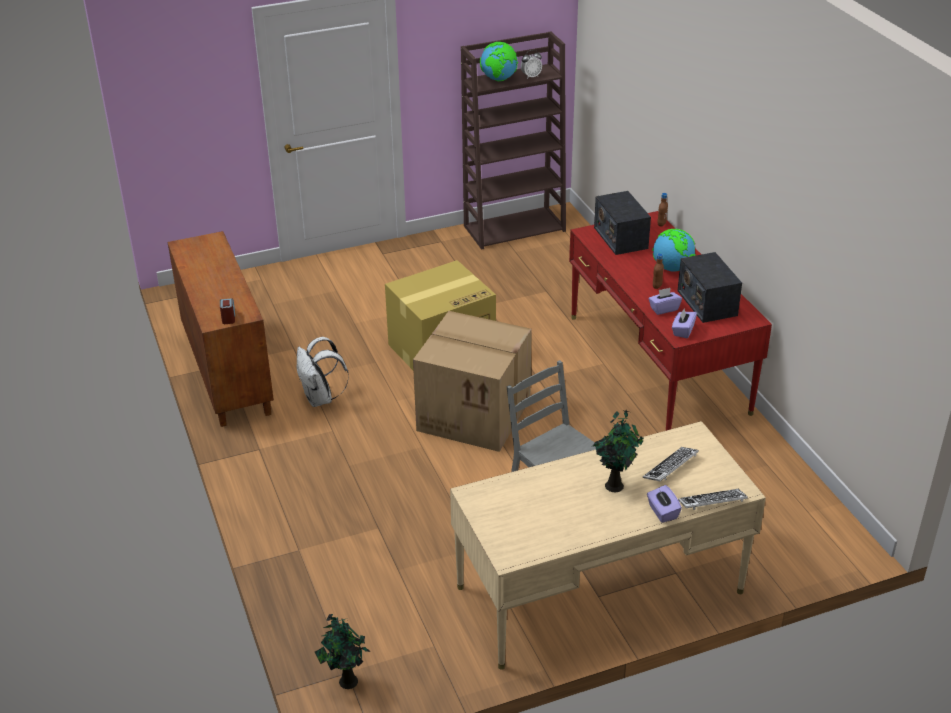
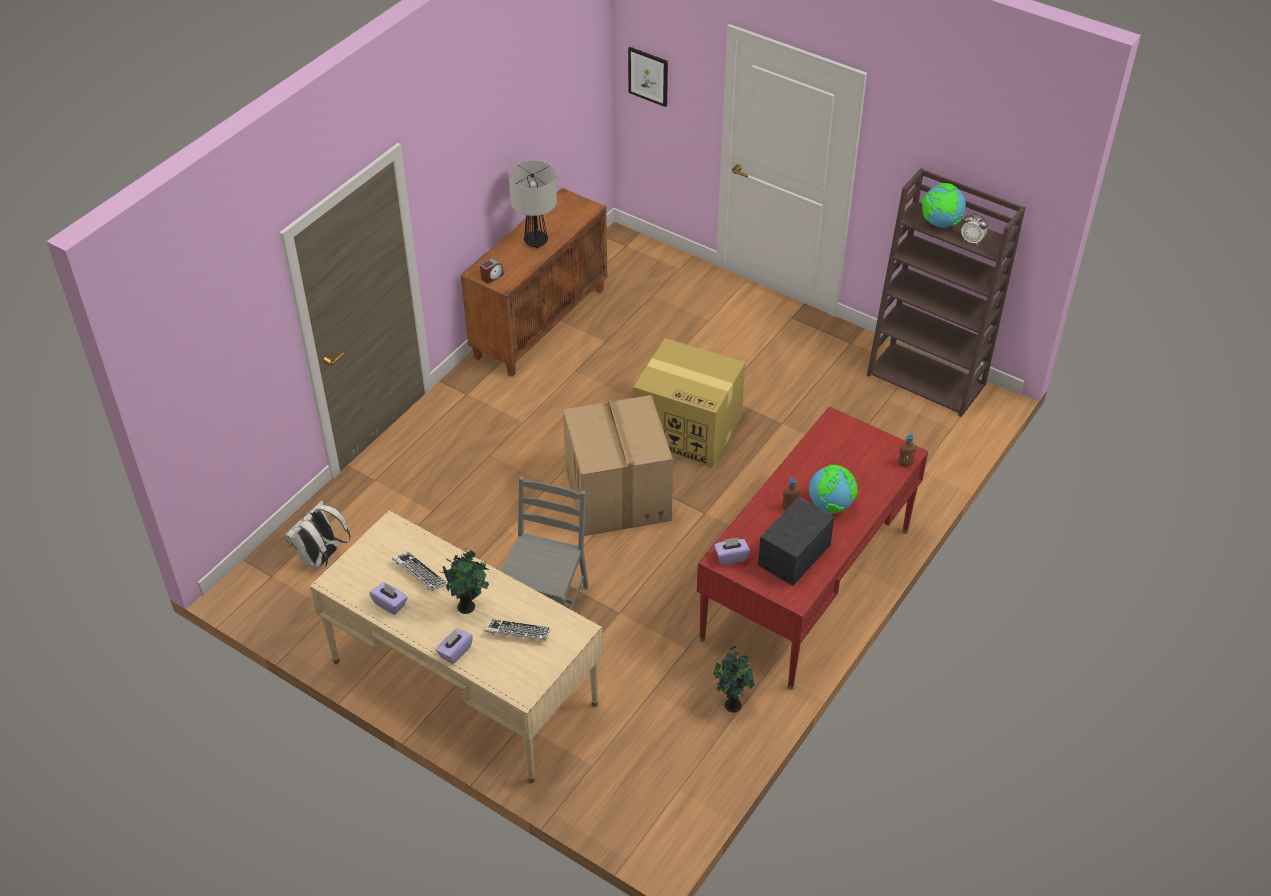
camera: 55 degrees right, 10 degrees up
white backpack [296,337,349,407] -> white backpack moved to [285,501,351,569]
potted plant [315,614,370,689] -> potted plant moved to [713,646,755,713]
radio [594,191,651,255] -> none
purple tissue box [649,288,682,315] -> purple tissue box moved to [369,583,408,615]
keyboard [678,489,748,510] -> keyboard moved to [392,551,447,591]
none -> table lamp [509,160,557,248]
none -> picture [628,47,668,107]

